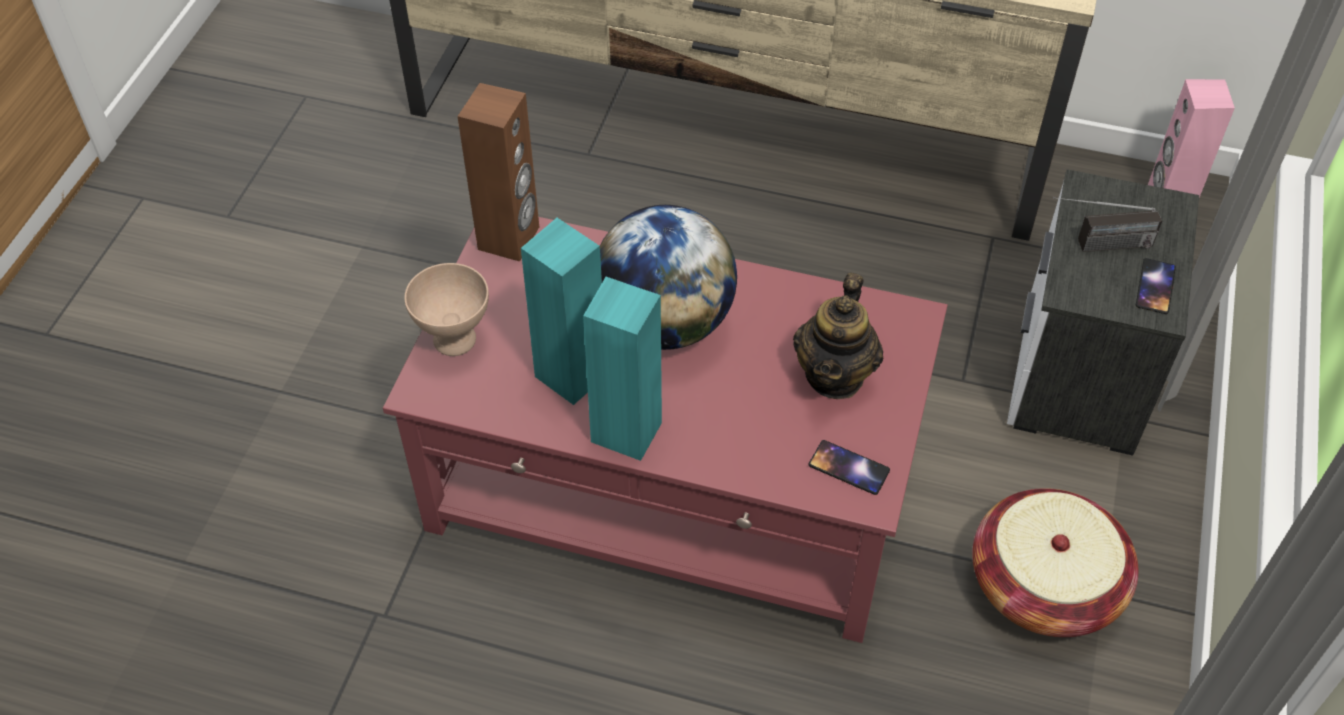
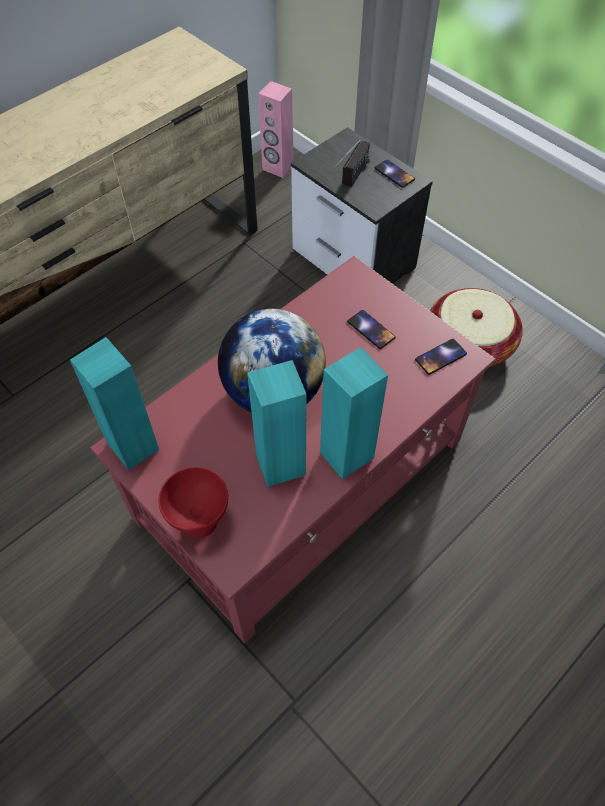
camera: 60 degrees left, 5 degrees up
beige bowl [404,263,489,356] -> red bowl [158,467,228,538]
brown speaker [457,83,539,262] -> turquoise speaker [70,337,159,470]
teapot [793,273,883,399] -> phone [347,310,396,349]

